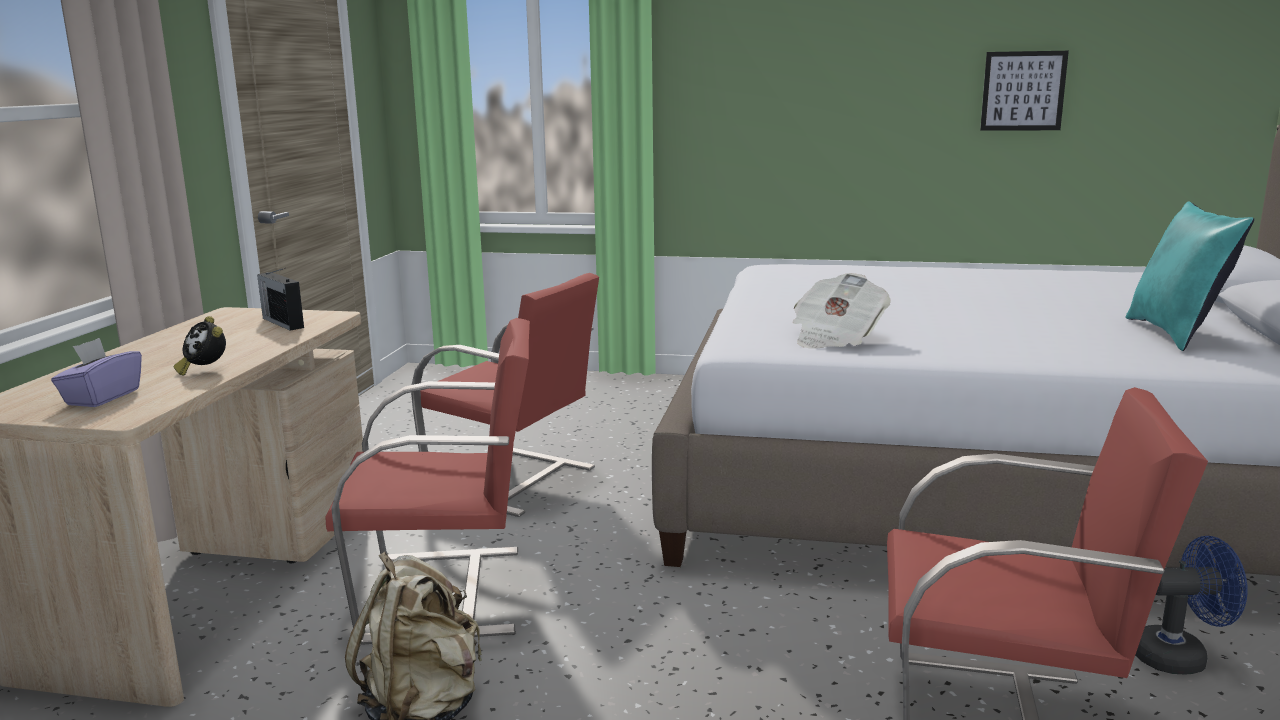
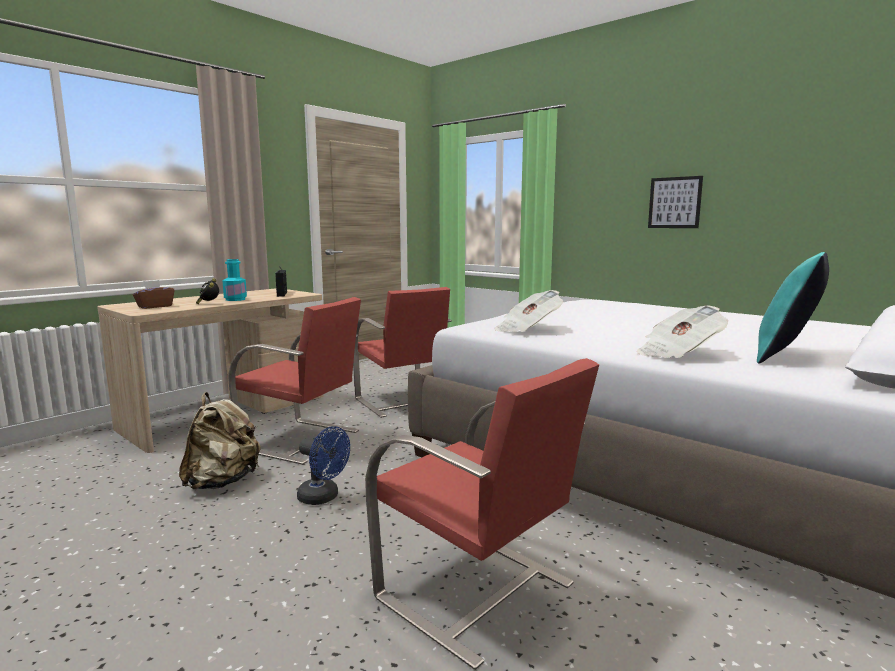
camera: 30 degrees right, 5 degrees down
purple tissue box [51,338,142,407] -> brown tissue box [133,280,175,309]
picture [980,51,1069,131] -> picture moved to [648,176,703,228]
blue fan [1135,536,1248,675] -> blue fan moved to [297,426,350,505]
none -> turquoise bottle [222,259,247,301]
none -> newspaper [637,306,728,358]

